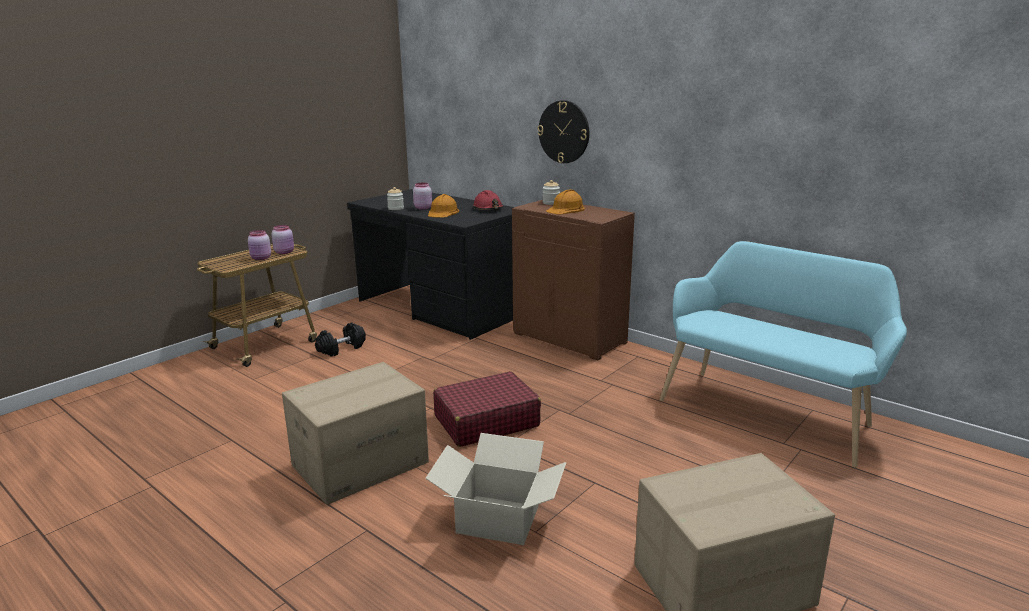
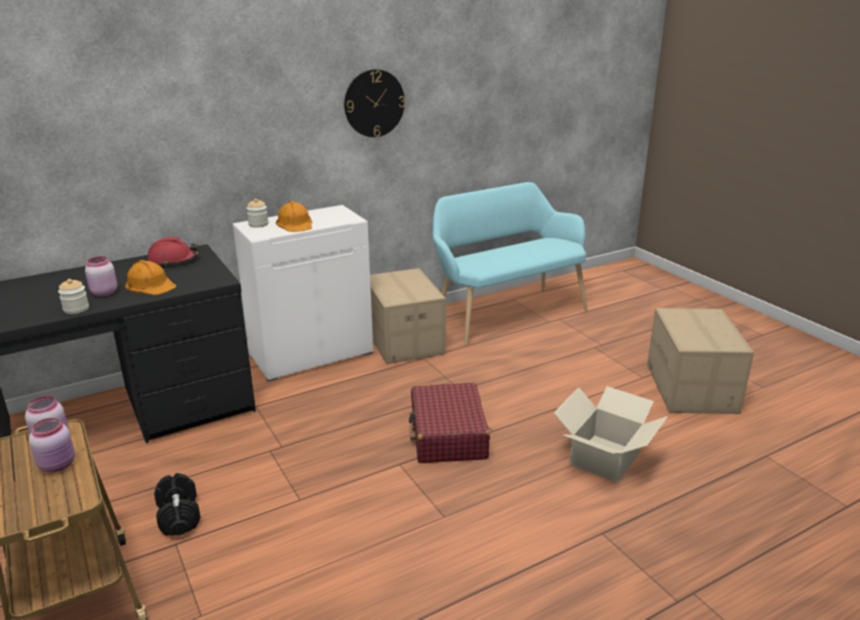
camera: 70 degrees left, 5 degrees up
cardboard box [282,362,429,505] -> cardboard box moved to [370,268,446,364]
brown cabinet [512,200,635,360] -> white cabinet [233,205,373,382]
wall clock [538,100,589,163] -> wall clock moved to [344,69,405,137]

